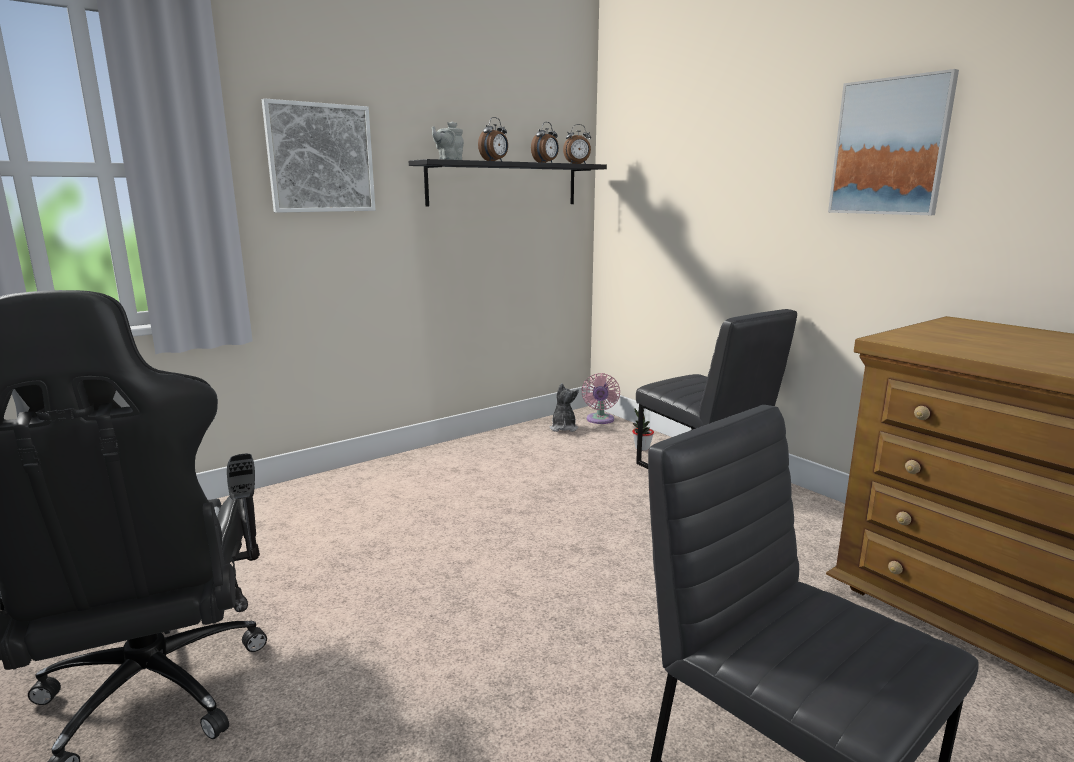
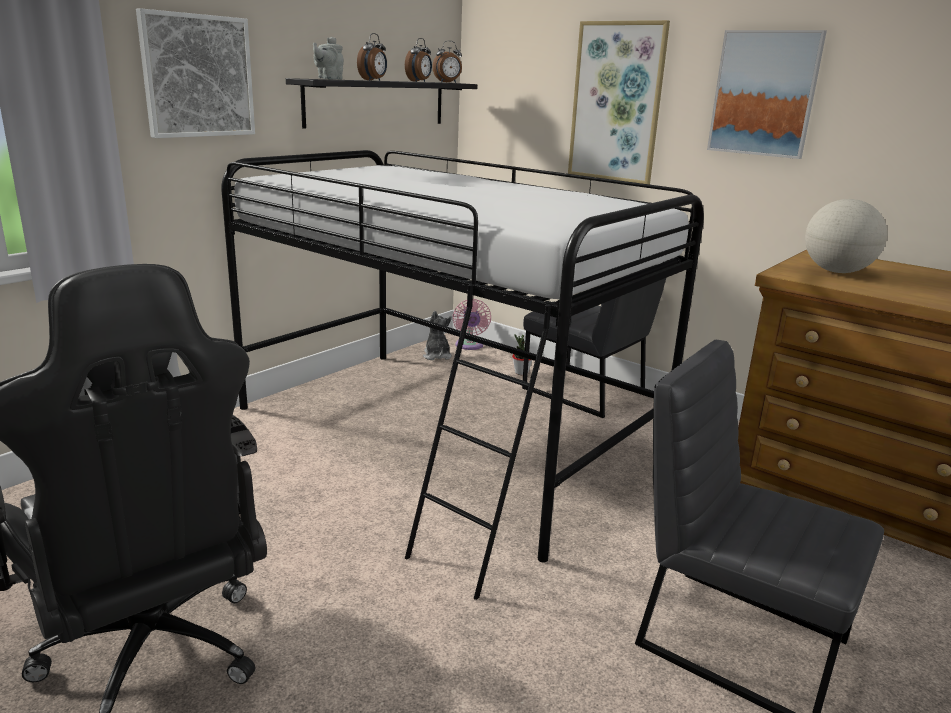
camera: 15 degrees left, 5 degrees up
none -> black bed [221,150,704,600]
none -> picture [568,20,670,185]
none -> globe [805,199,887,273]

